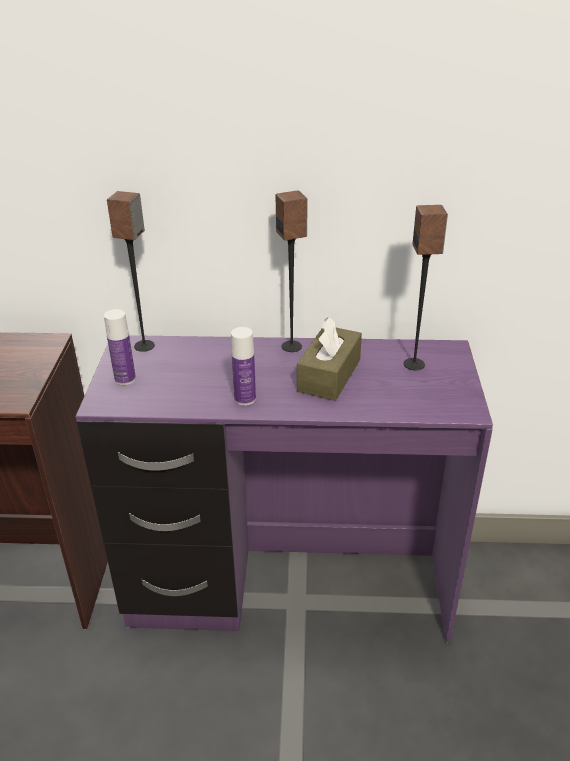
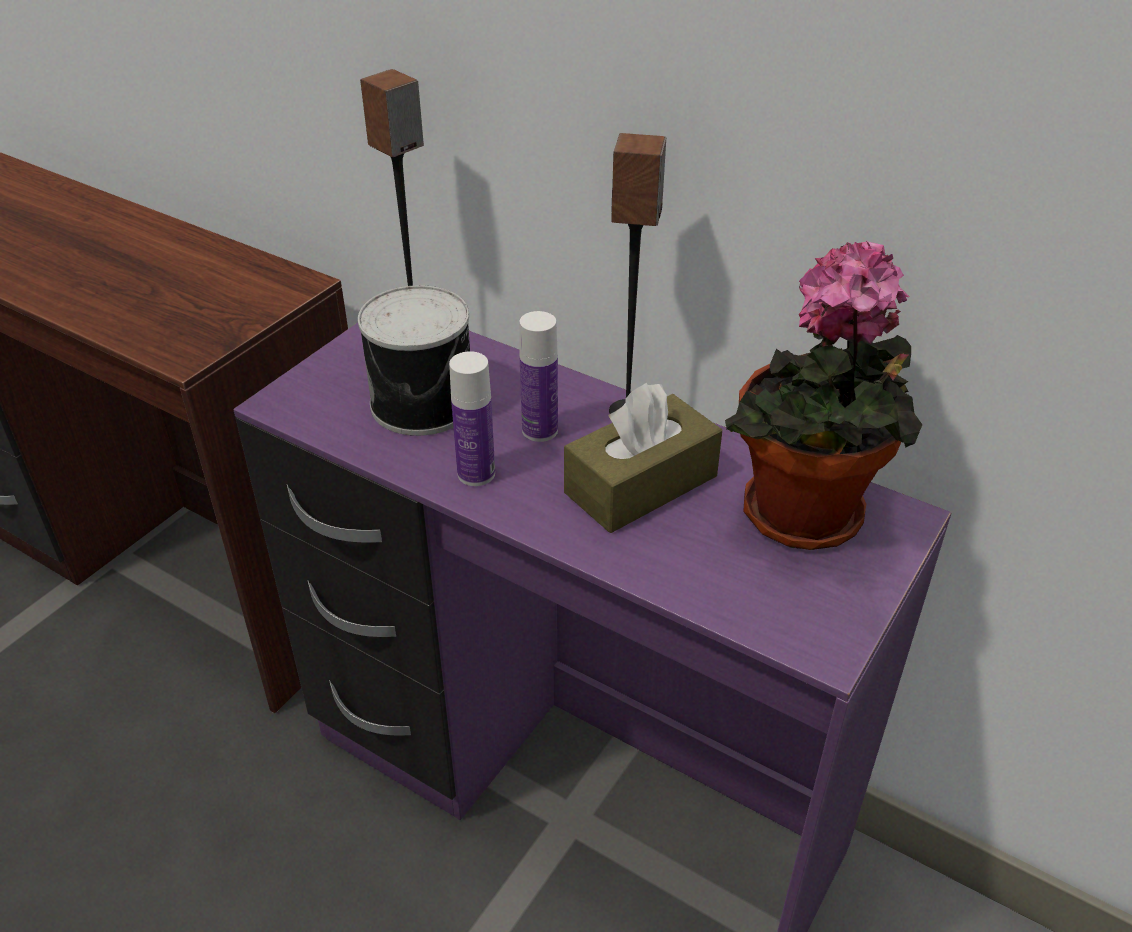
camera: 30 degrees right, 5 degrees up
bottle [104,309,136,385] -> bottle moved to [519,311,558,442]
speaker [404,205,448,371] -> potted plant [725,241,922,550]
none -> can [358,285,470,436]

